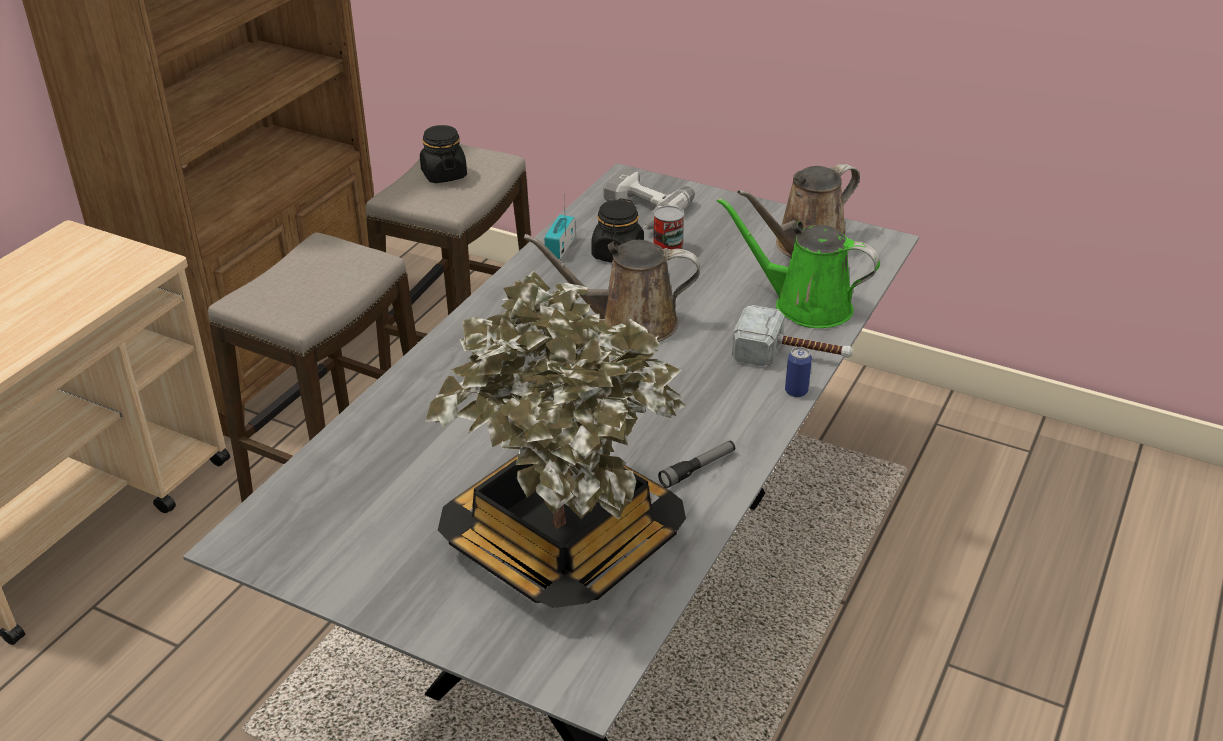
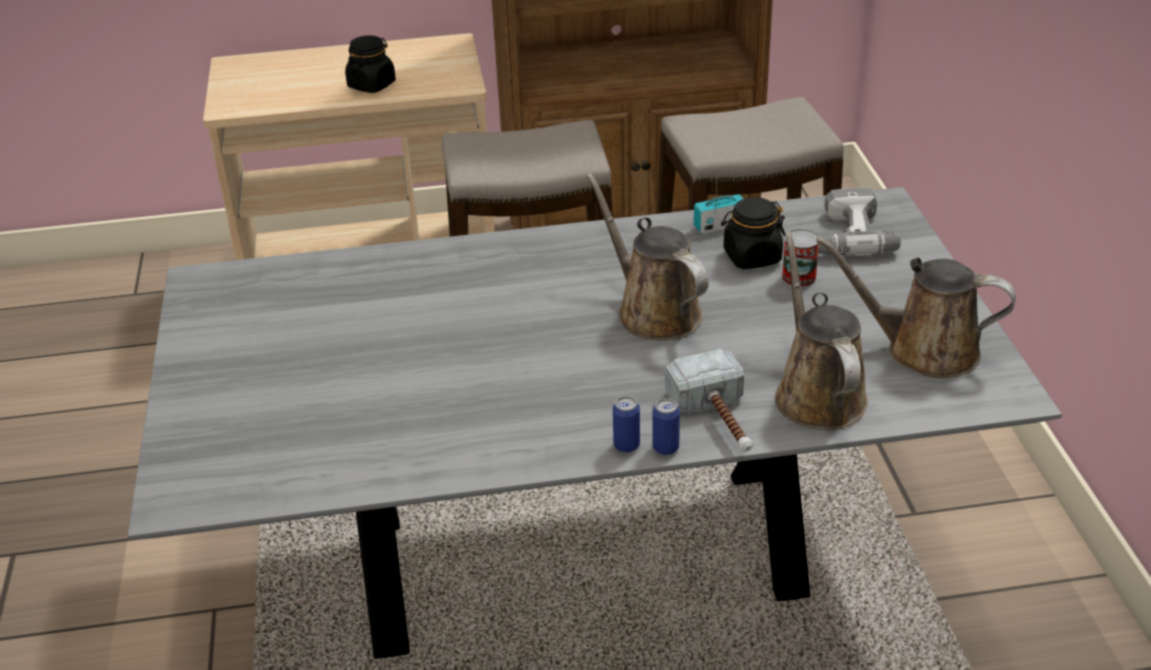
camera: 55 degrees right, 0 degrees up
black jar [420,125,467,183] -> black jar moved to [345,35,396,93]
potted plant [426,270,686,608] -> none
flashlight [658,440,735,488] -> none
green watering can [717,197,880,328] -> brown watering can [775,232,868,430]
none -> can [613,396,640,453]

